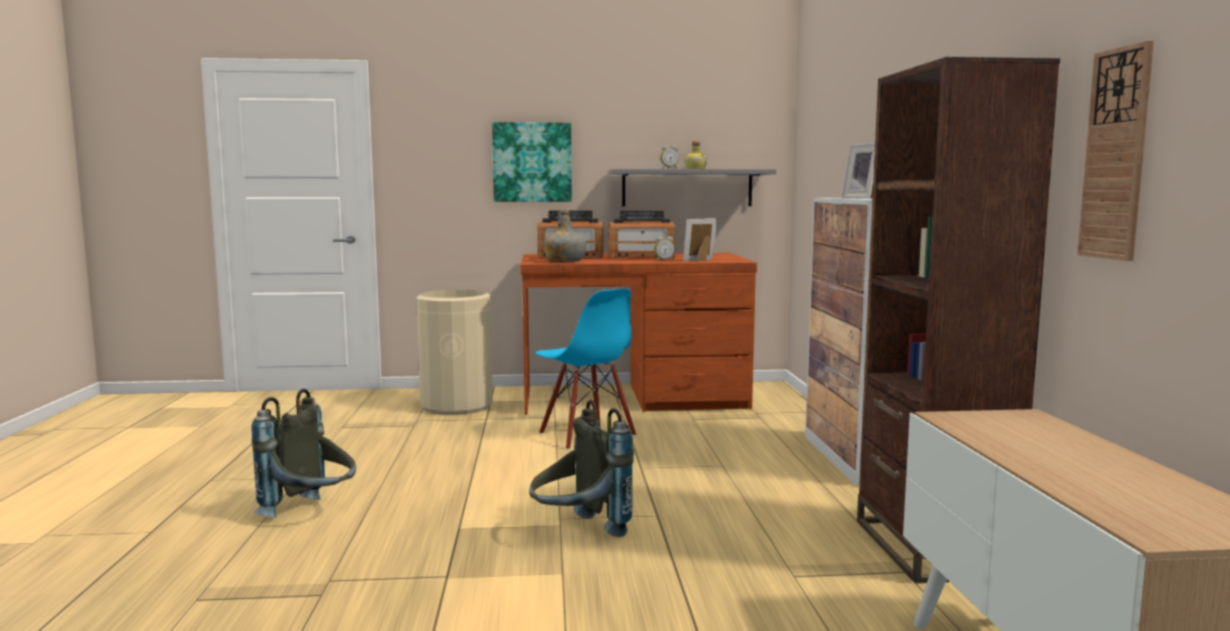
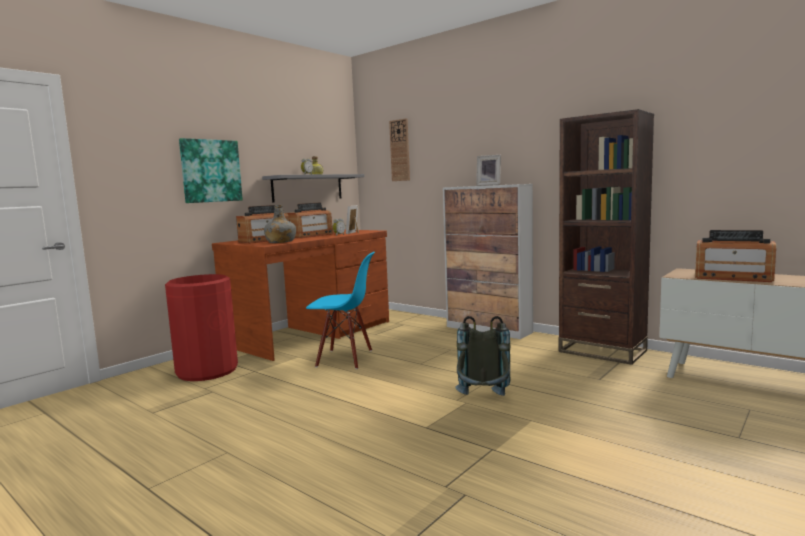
camera: 45 degrees left, 0 degrees up
grey backpack [251,389,356,518] -> none
beige trash can [416,290,493,415] -> red trash can [165,274,238,381]
wall clock [1078,40,1154,261] -> wall clock moved to [389,118,410,181]
none -> radio [695,230,776,282]

